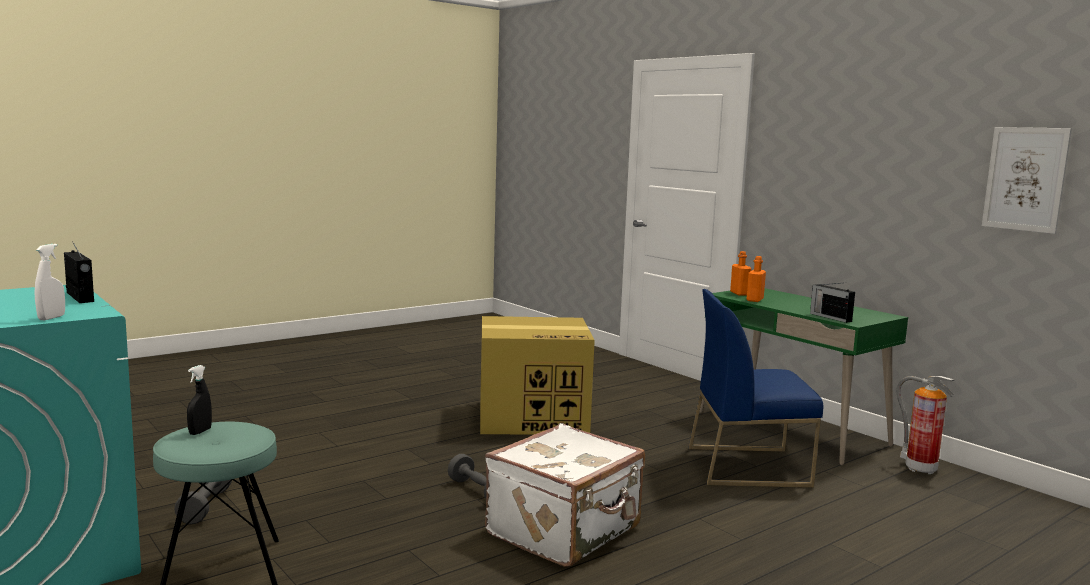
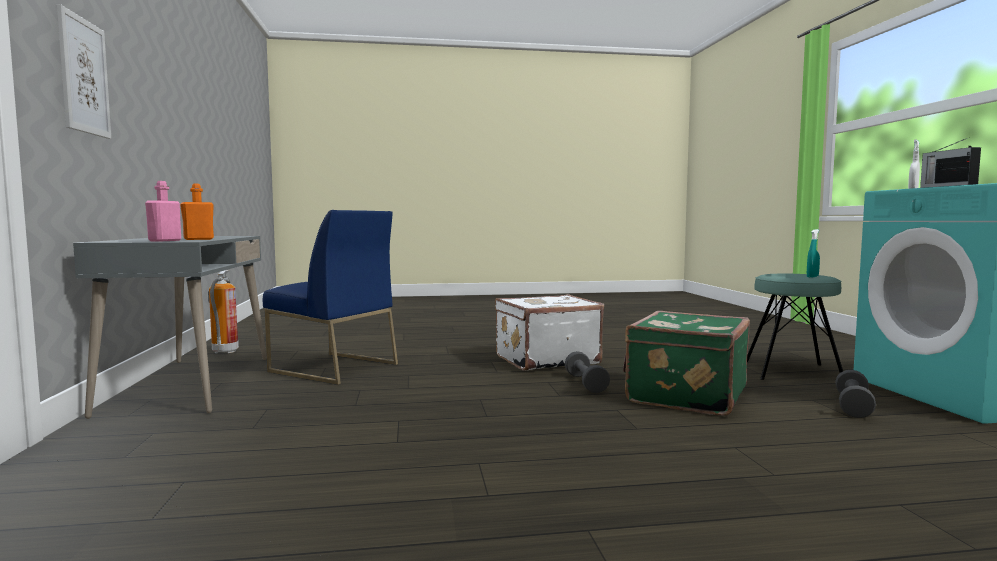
camera: 150 degrees left, 5 degrees down
black spray bottle [187,365,212,435] -> turquoise spray bottle [807,229,820,278]
cardboard box [480,316,595,435] -> none
green desk [699,288,908,465] -> grey desk [73,236,267,419]
orange bottle [730,251,752,295] -> pink bottle [145,181,181,241]
radio [810,282,855,323] -> none
picture [982,127,1072,234] -> picture moved to [57,4,111,139]
none -> green suitcase [623,311,750,416]

